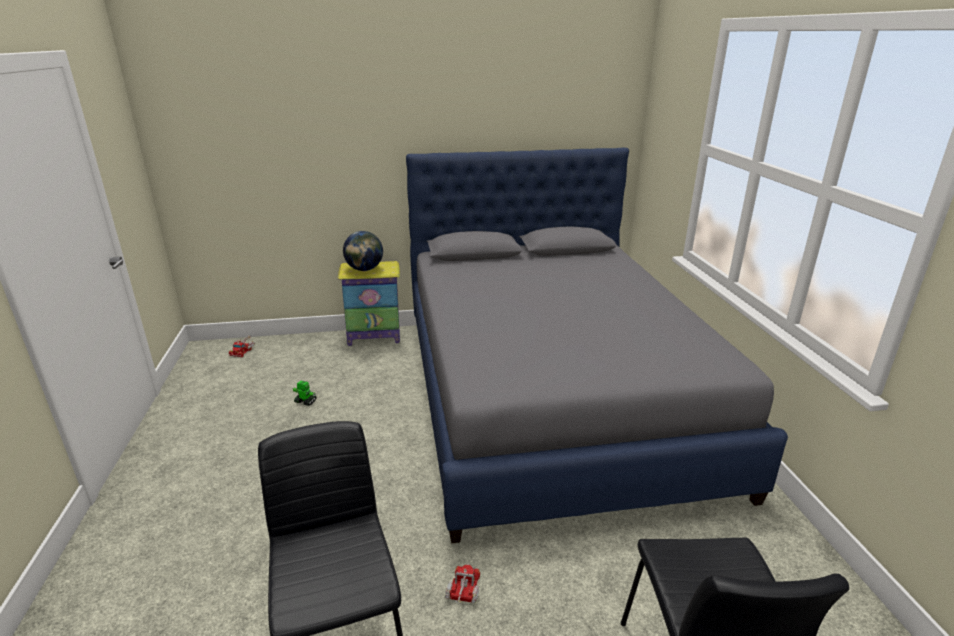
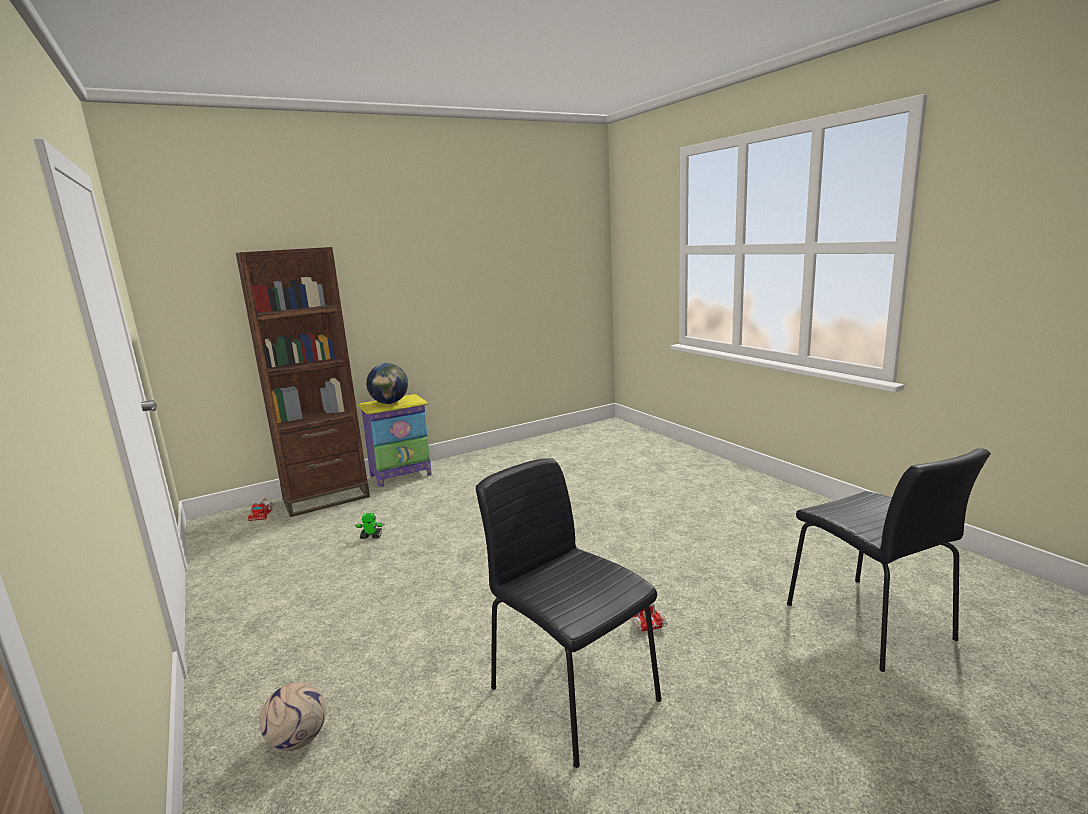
camera: 20 degrees left, 10 degrees down
grey bed [406,147,788,543] -> none
none -> brown bookcase [236,247,370,517]
none -> football [260,682,326,751]

